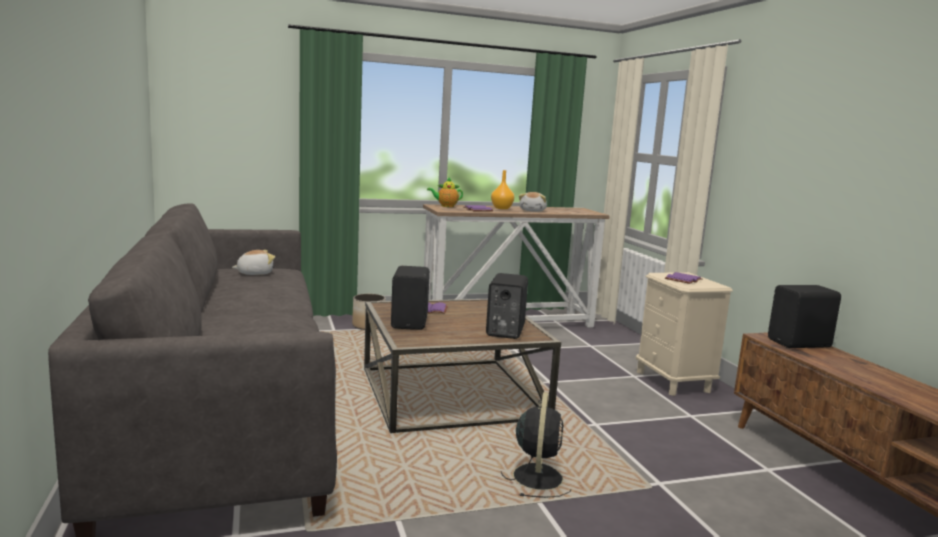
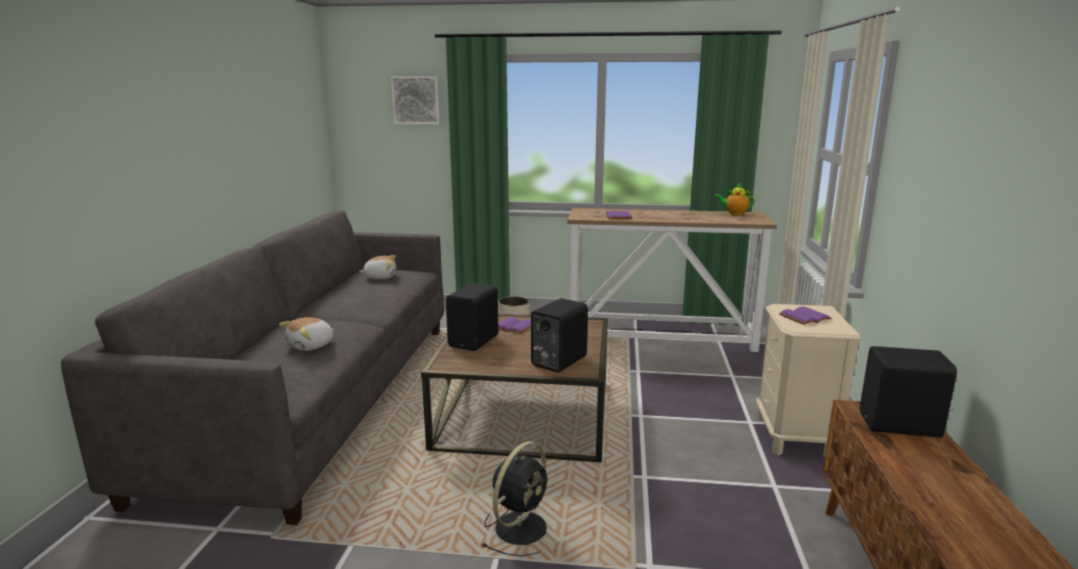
camera: 25 degrees right, 5 degrees up
teapot [427,178,463,207] -> teapot moved to [714,183,755,215]
orange vase [491,170,514,209] -> none
plush toy [519,192,547,212] -> plush toy moved to [279,317,334,351]
none -> picture [391,76,440,124]

